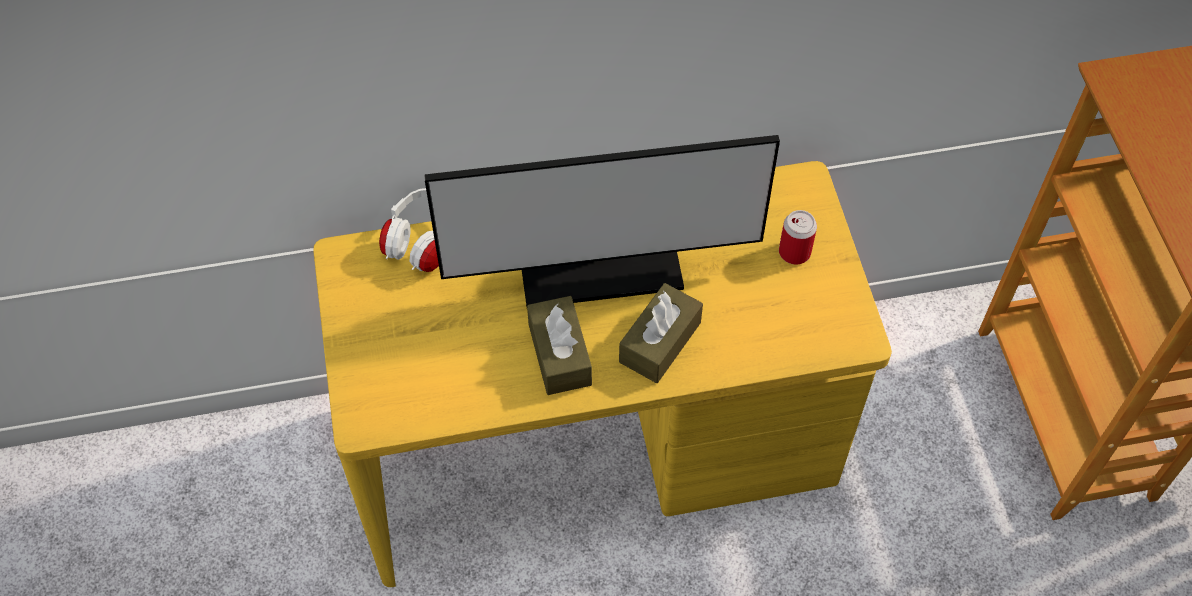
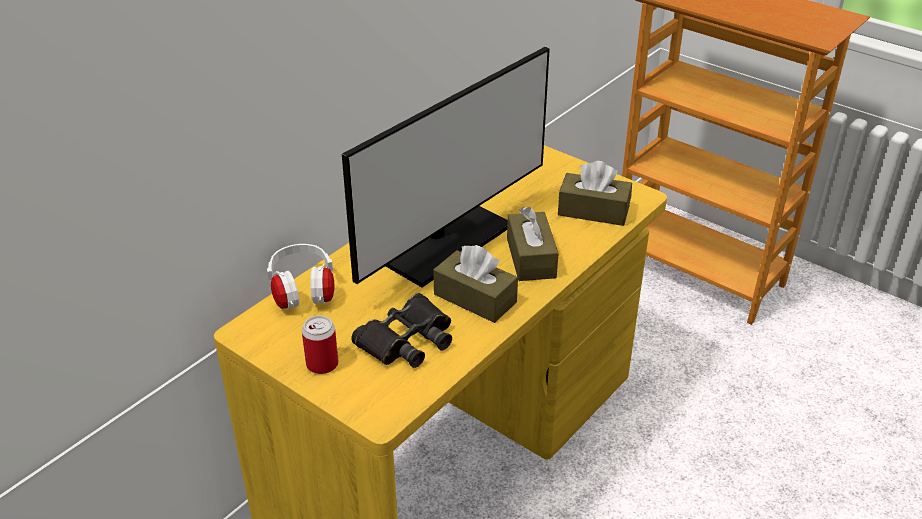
camera: 40 degrees left, 20 degrees down
can [779,210,817,264] -> can moved to [302,316,339,374]
none -> black binoculars [351,293,452,368]
none -> brown tissue box [558,161,632,226]

